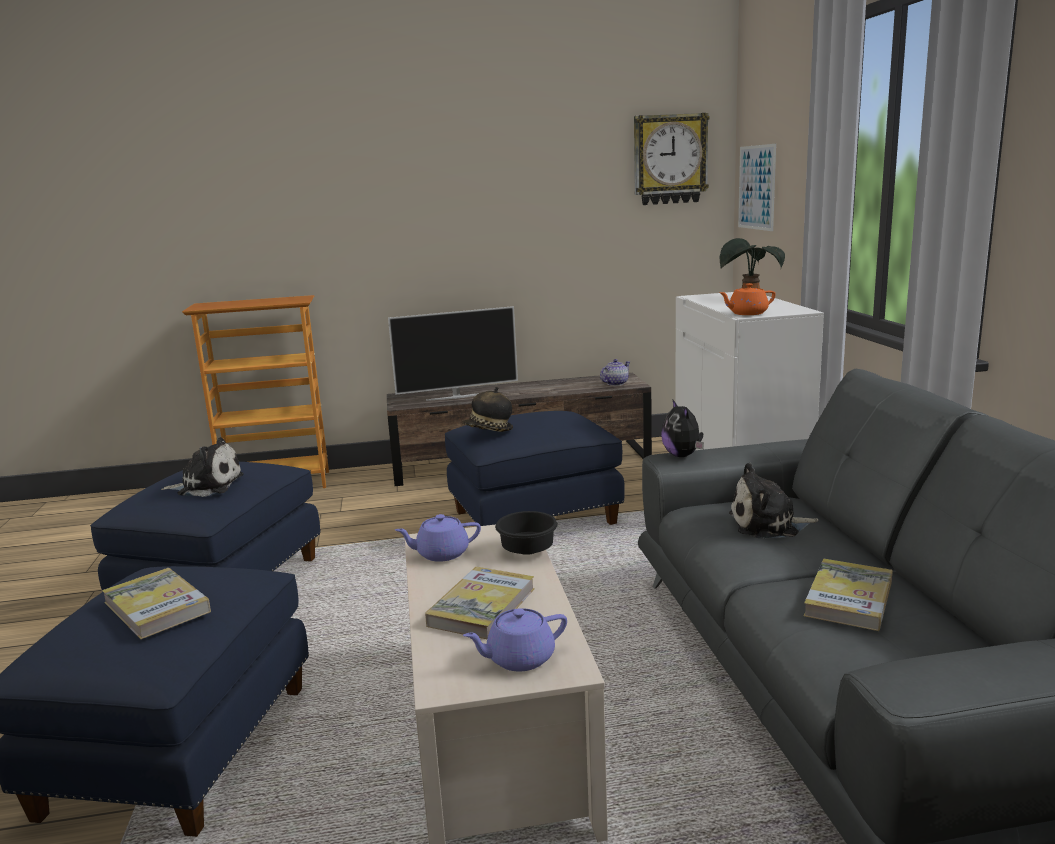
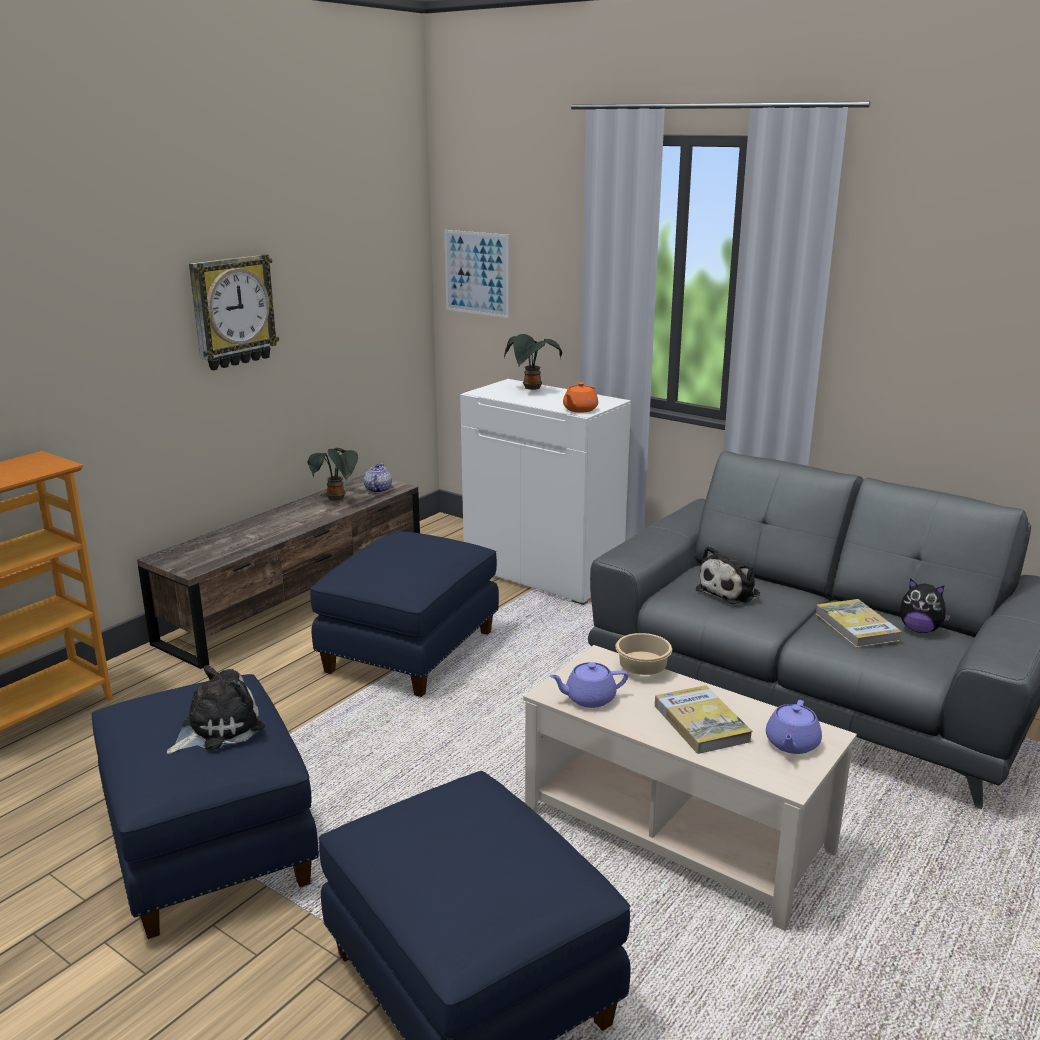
camera: 45 degrees left, 5 degrees up
book [102,568,211,639] -> none
television [388,306,518,401] -> none
purple teapot [395,514,481,562] -> purple teapot turned 45 degrees clockwise [549,662,628,708]
hat [462,387,513,432] -> none
black bowl [495,511,558,555] -> beige bowl [615,633,672,675]
wall clock [634,113,710,205] -> wall clock moved to [189,254,279,370]
plush toy [661,399,704,457] -> plush toy moved to [900,578,951,633]
none -> potted plant [307,448,358,501]

